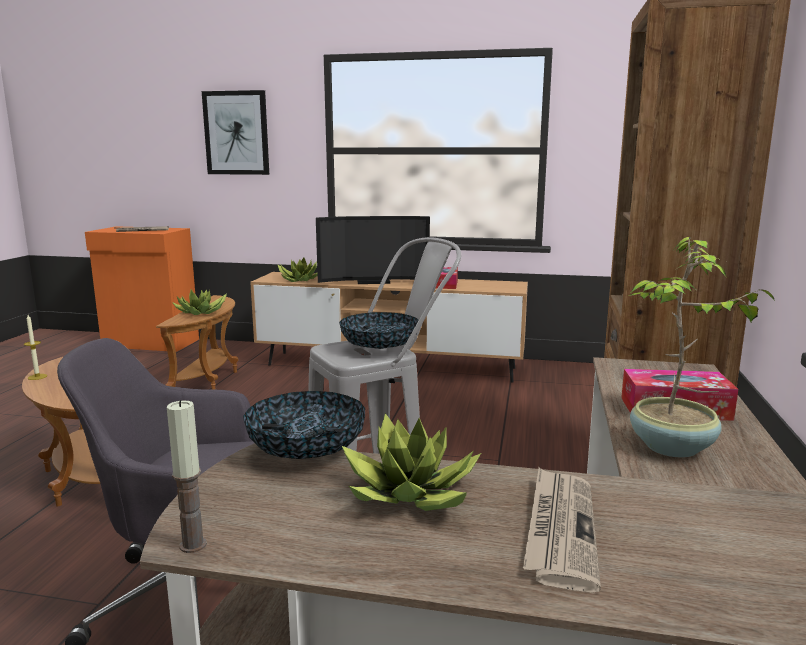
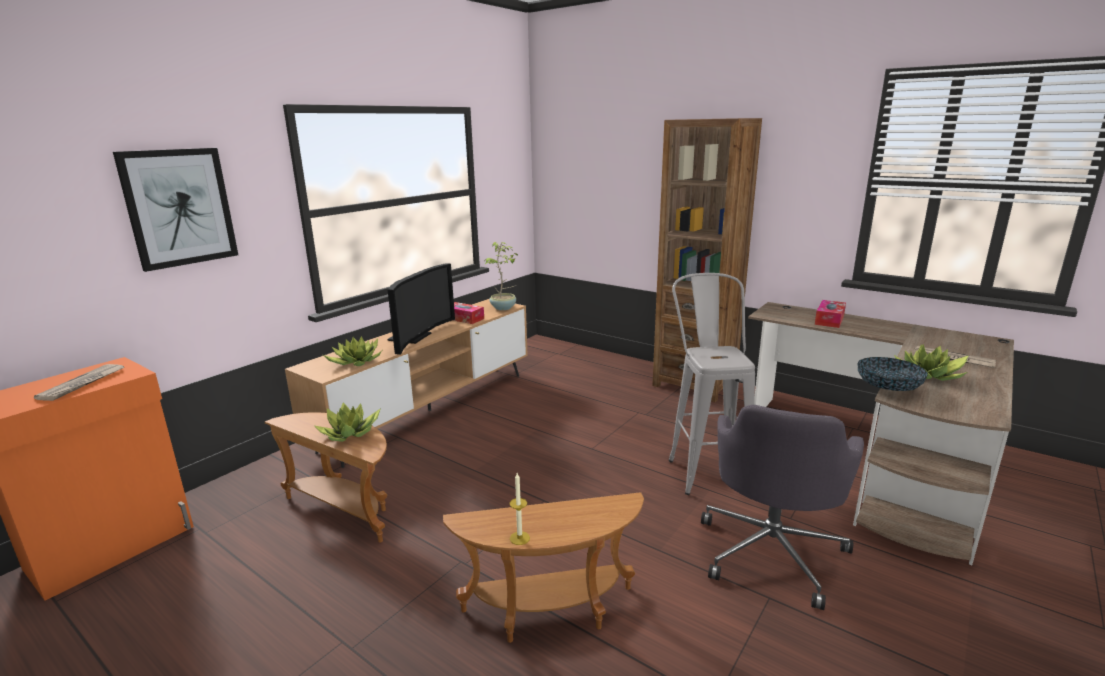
camera: 65 degrees left, 5 degrees up
candle [167,400,207,553] -> none
bowl [339,312,419,349] -> none
potted plant [629,237,776,458] -> potted plant moved to [485,242,518,310]

